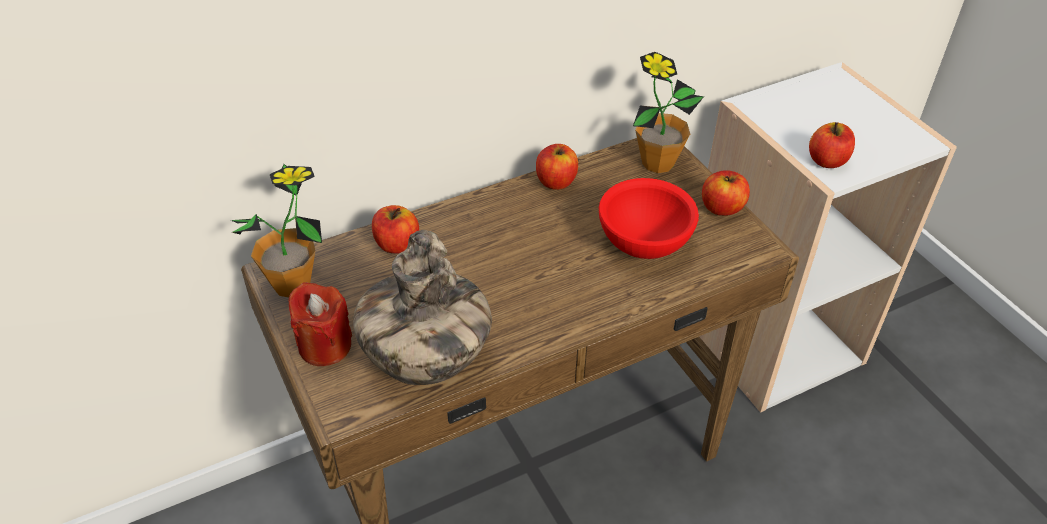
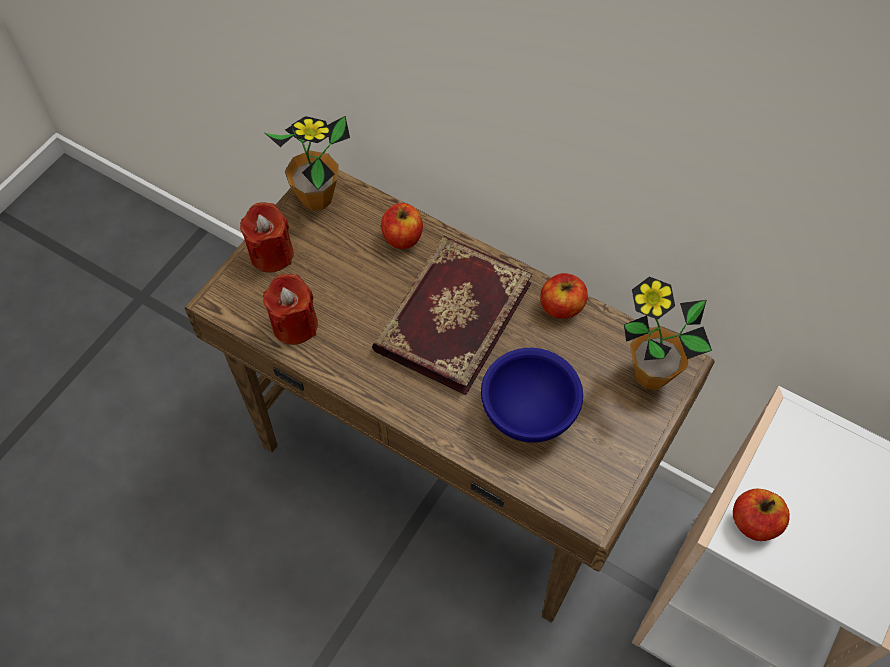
camera: 60 degrees right, 15 degrees up
vase [353,230,492,385] -> red candle [263,274,318,345]
red bowl [599,178,699,259] -> blue bowl [481,348,583,443]
apple [702,170,750,216] -> none
none -> book [372,236,532,395]

